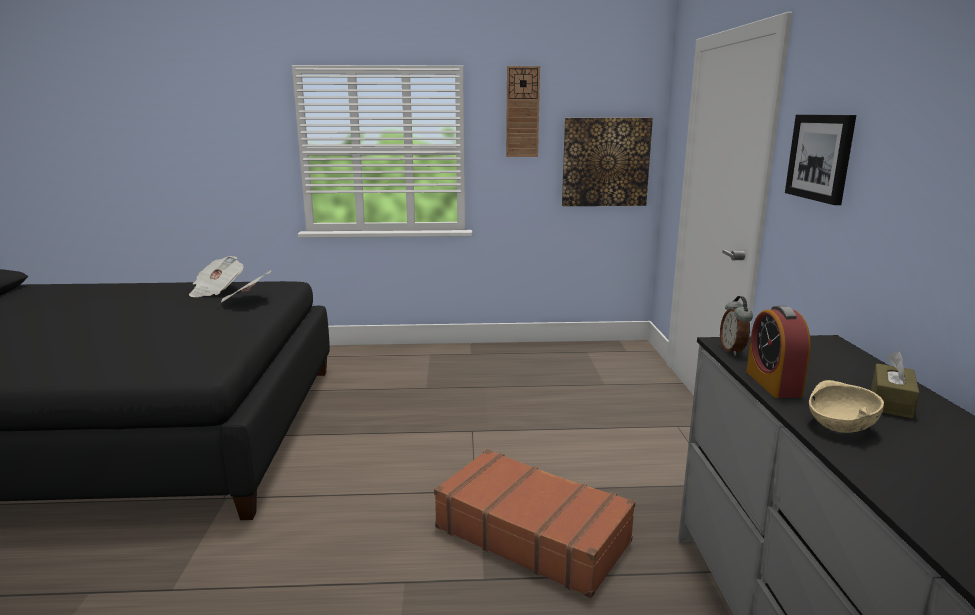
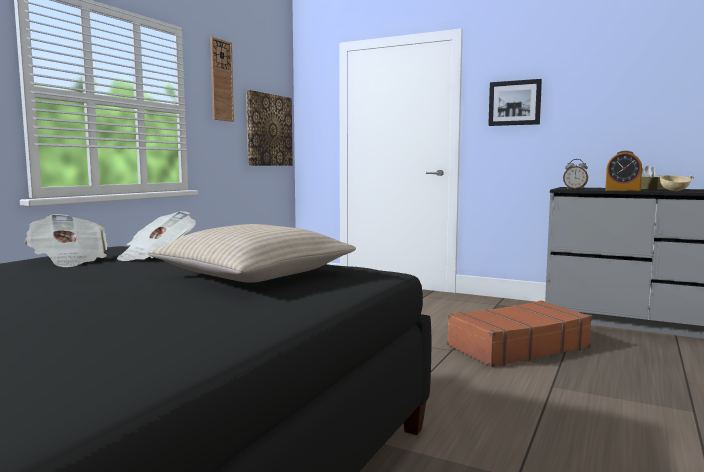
camera: 60 degrees left, 10 degrees down
none -> beige pillow [148,224,356,283]

